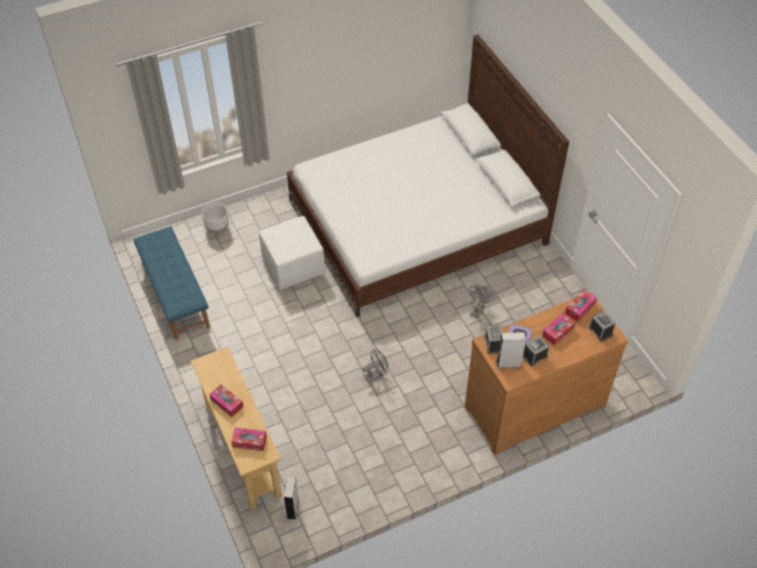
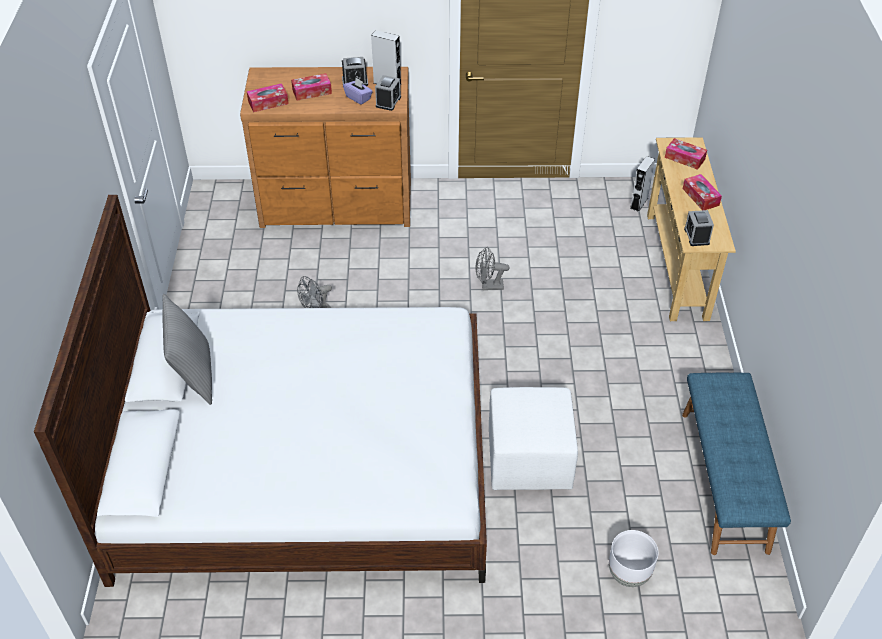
camera: 155 degrees left, 5 degrees down
alarm clock [589,310,616,341] -> alarm clock moved to [684,210,714,246]
none -> grey pillow [162,294,212,405]

